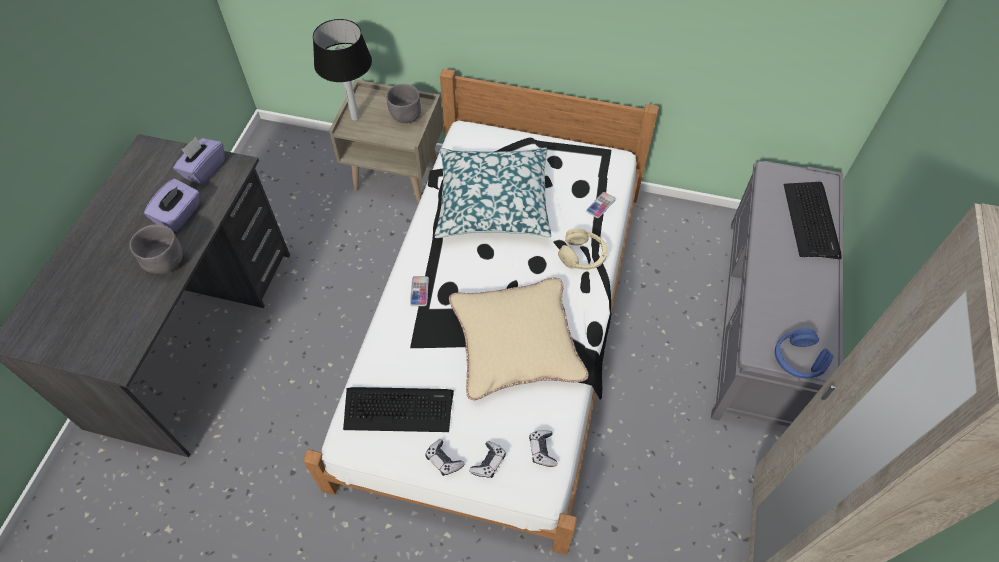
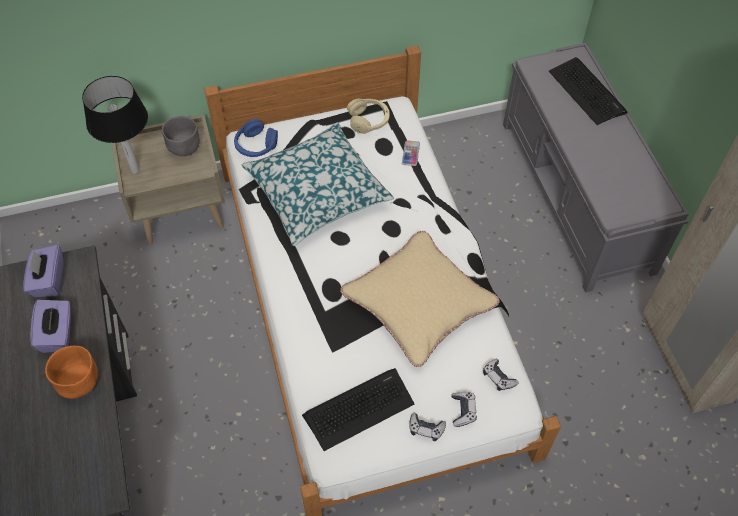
camera: 30 degrees left, 0 degrees up
grey bowl [129,224,183,274] -> orange bowl [45,346,98,399]
phone [410,276,429,306] -> none
beige headphones [558,228,607,270] -> beige headphones moved to [347,99,390,134]
blue headphones [775,328,834,379] -> blue headphones moved to [234,119,278,157]

